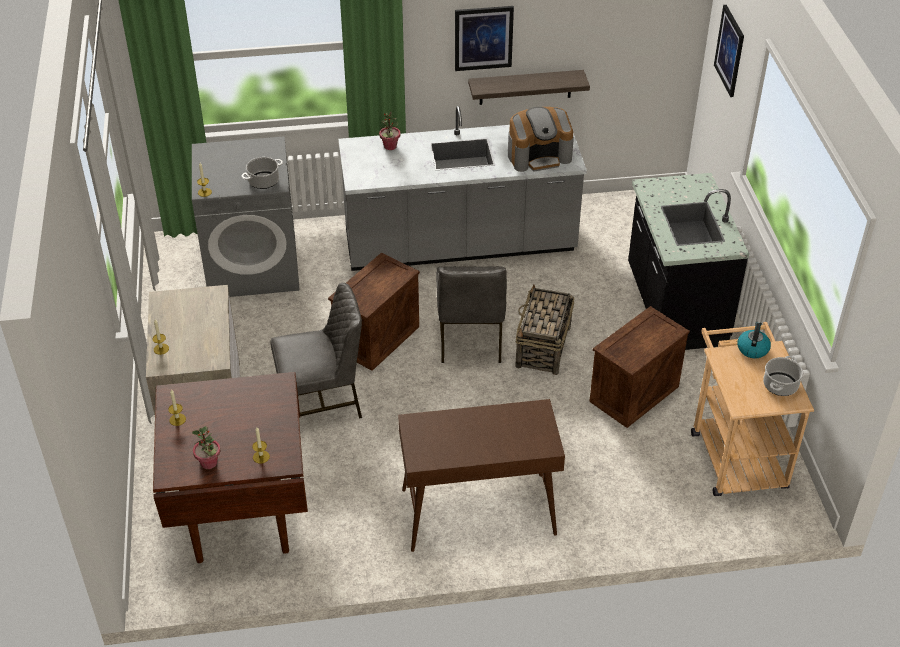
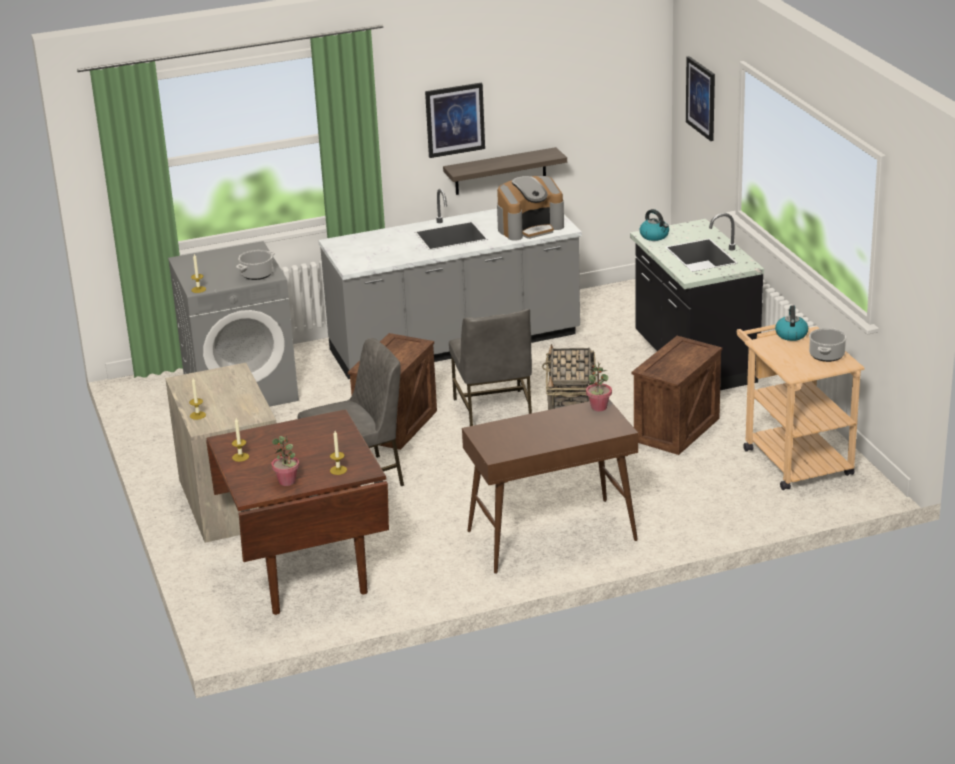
camera: 10 degrees left, 15 degrees down
potted plant [379,110,400,150] -> potted plant moved to [586,362,612,411]
none -> kettle [640,209,669,241]

